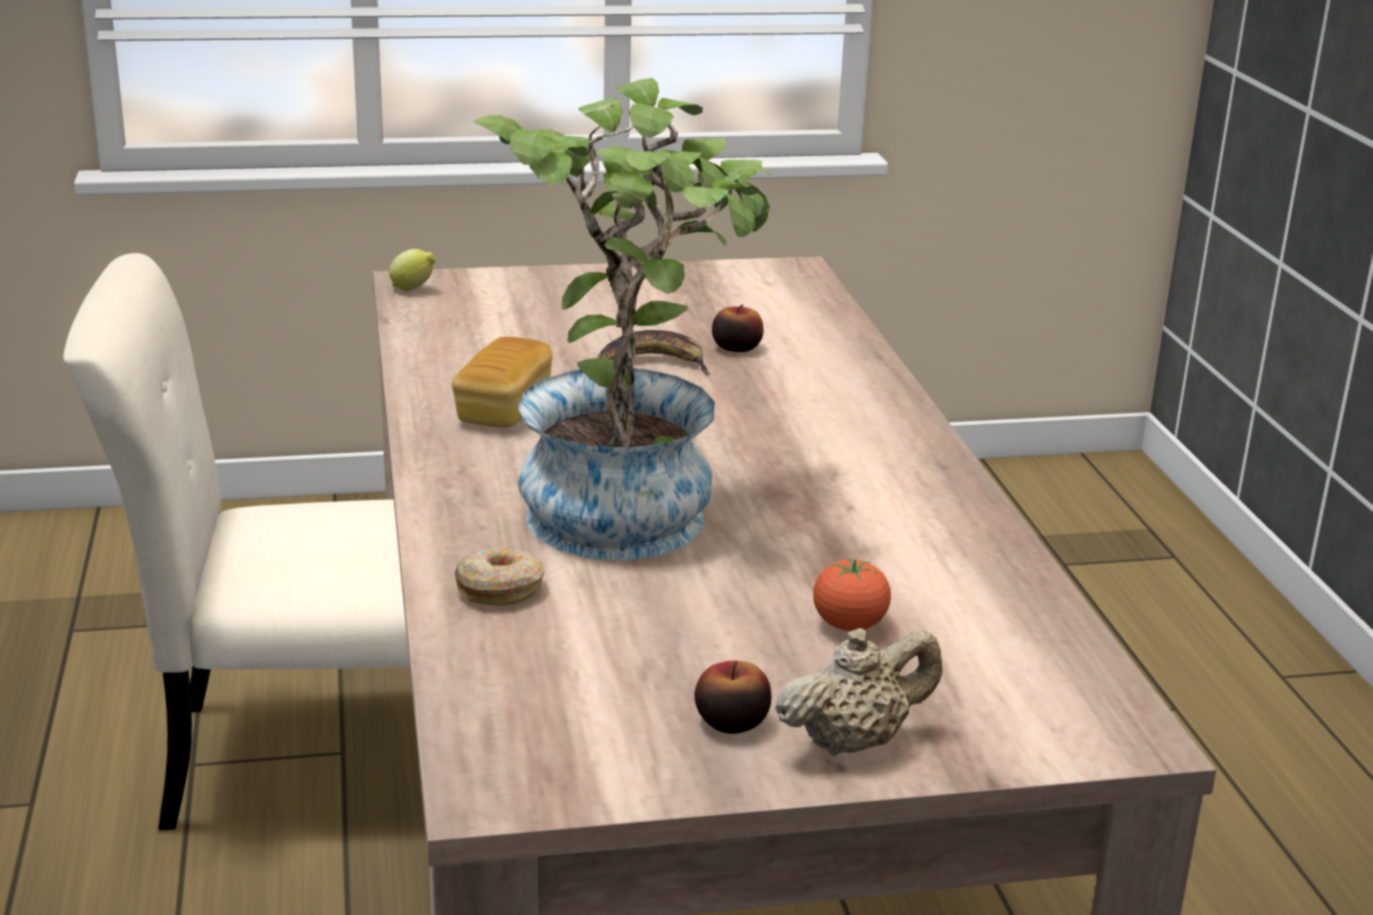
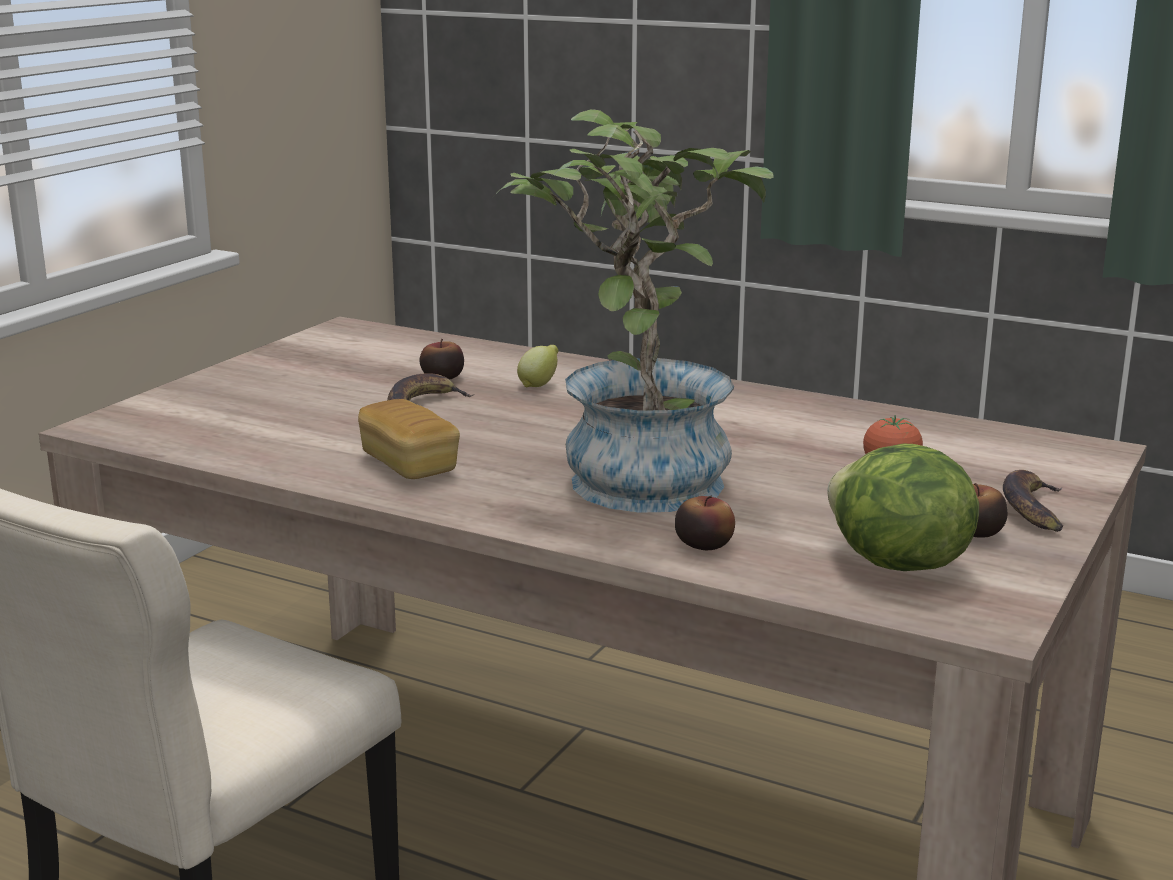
camera: 50 degrees left, 5 degrees down
lemon [389,249,436,291] -> lemon moved to [517,345,558,387]
donut [454,547,544,606] -> apple [675,495,735,550]
beige teapot [775,628,942,756] -> banana [1003,470,1063,532]
none -> lettuce [827,444,979,571]

